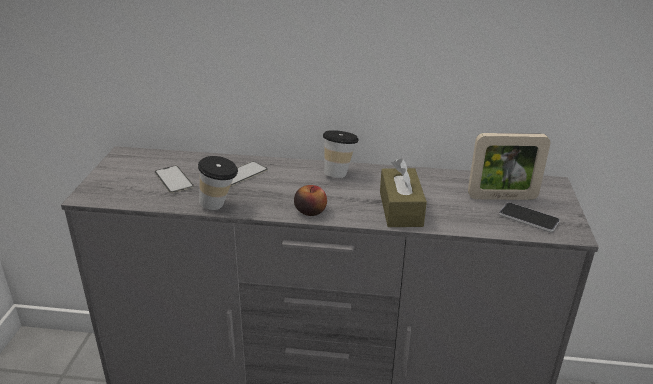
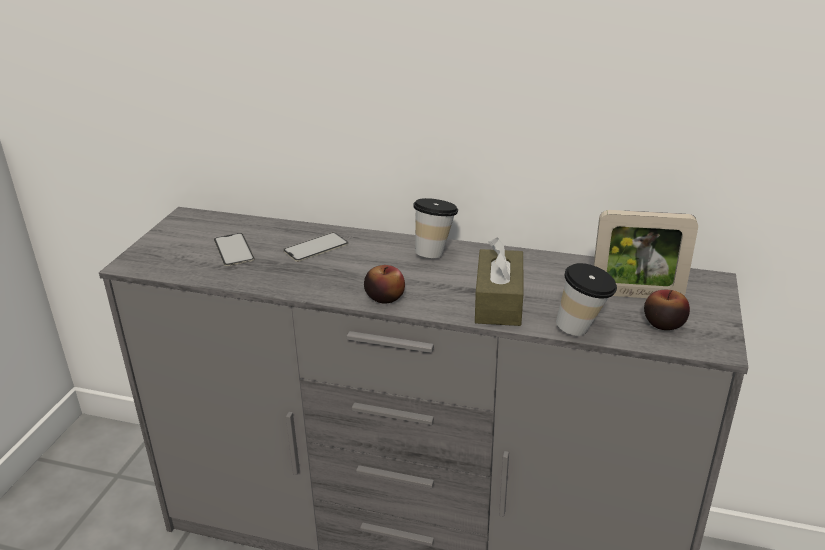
camera: 10 degrees right, 0 degrees up
cup [198,156,238,210] -> cup moved to [556,263,617,336]
phone [499,202,560,232] -> apple [644,290,690,330]

